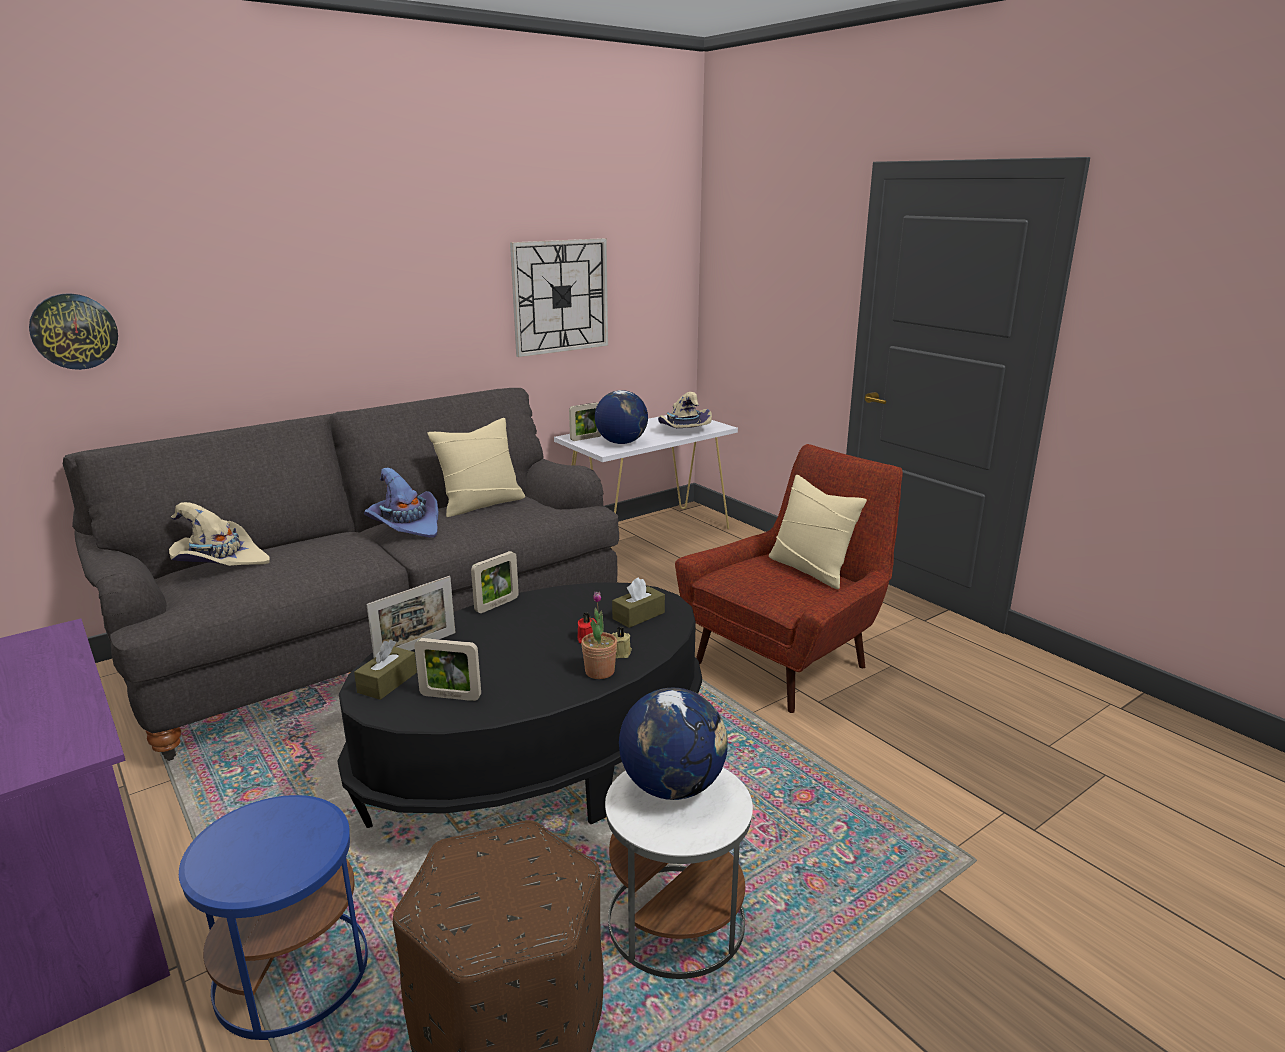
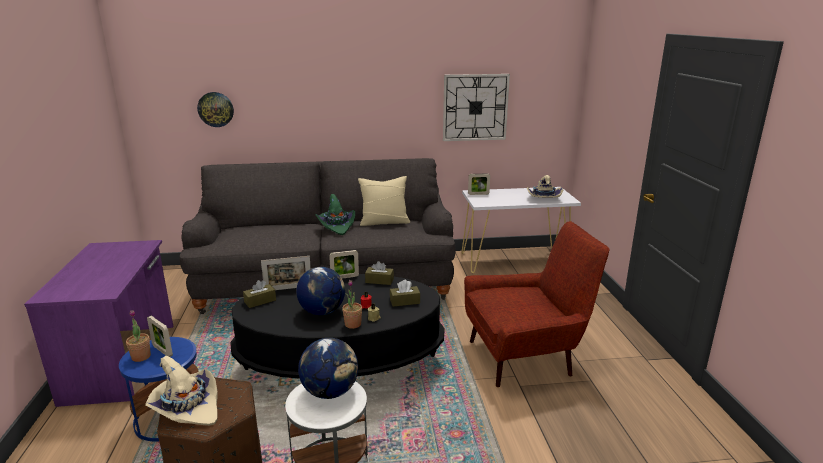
camera: 30 degrees right, 0 degrees up
beige hat [169,502,270,566] -> beige hat moved to [145,356,218,426]
purple hat [364,468,439,538] -> green hat [316,194,355,235]
picture frame [414,638,481,701] -> picture frame moved to [147,316,173,357]
globe [595,390,648,444] -> globe moved to [296,267,345,315]
beige pillow [769,475,867,589] -> none
none -> potted plant [126,310,151,362]
none -> brown tissue box [365,261,394,285]

